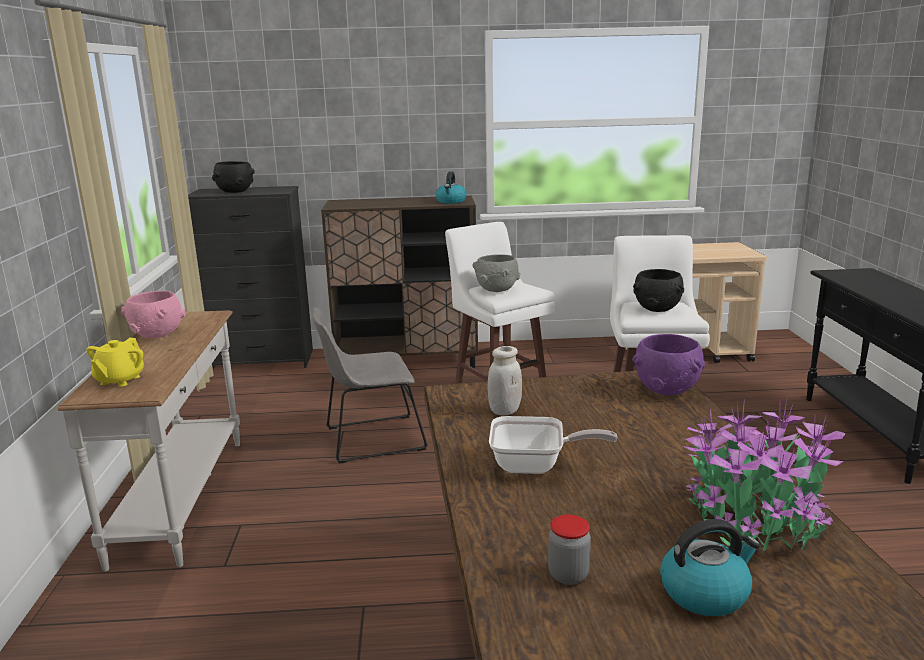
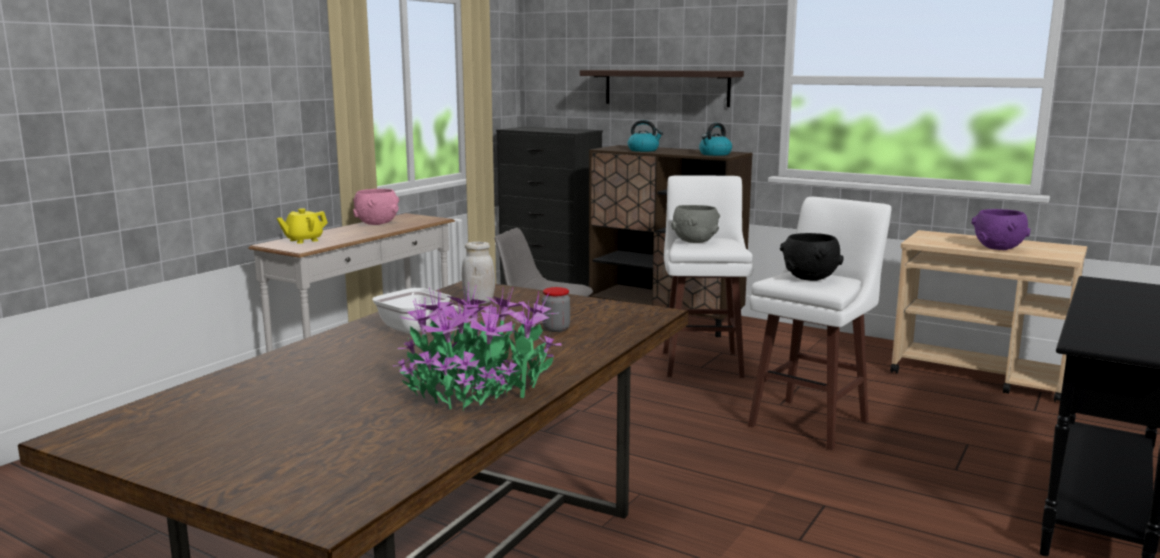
camera: 35 degrees right, 5 degrees down
black bowl [212,161,255,193] -> none
jar [548,514,591,585] -> jar moved to [542,287,570,332]
purple bowl [632,334,705,395] -> purple bowl moved to [971,209,1031,250]
kettle [660,519,760,616] -> kettle moved to [628,120,663,152]
none -> shelf [580,70,744,107]

